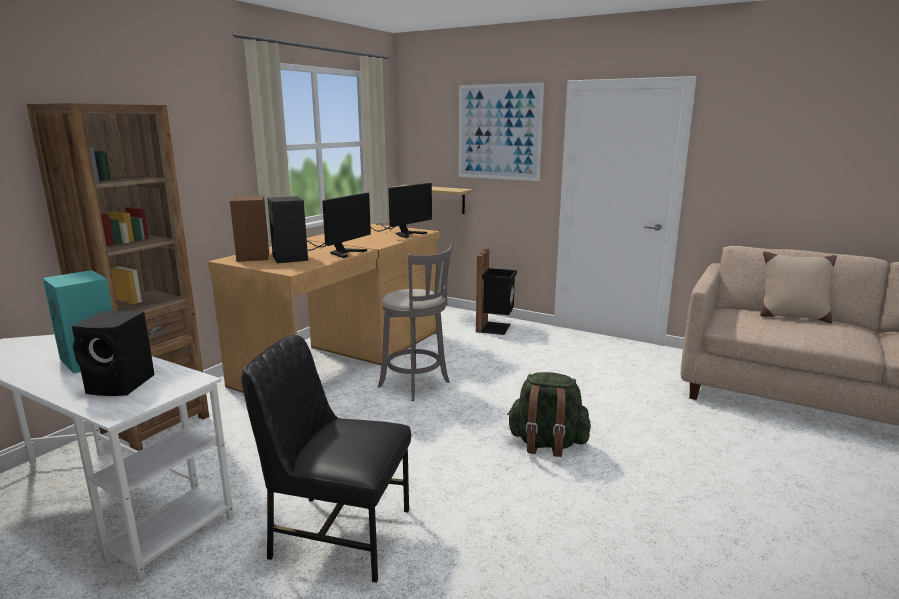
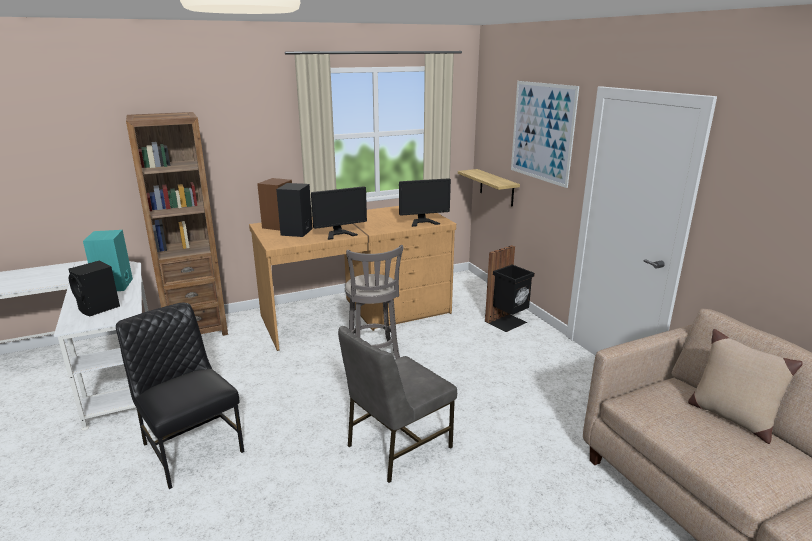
camera: 35 degrees right, 5 degrees up
green backpack [507,372,591,457] -> grey chair [338,326,457,483]

